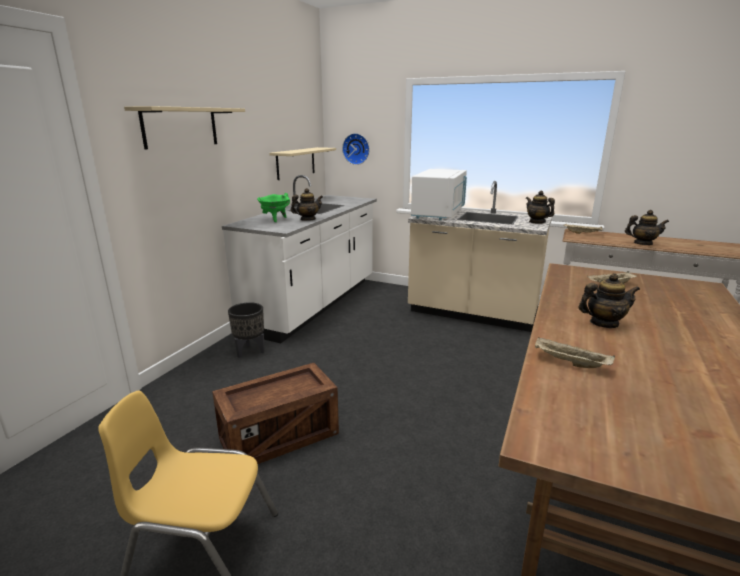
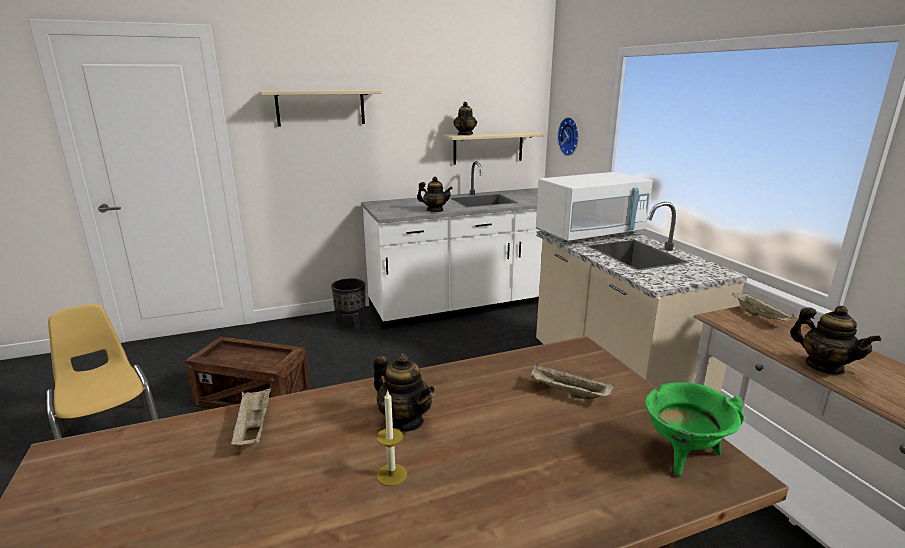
camera: 45 degrees right, 0 degrees up
green cooking pot [257,193,290,222] -> green cooking pot moved to [645,382,744,477]
teapot [526,191,555,224] -> teapot moved to [454,102,477,135]
none -> candle [376,390,407,486]

